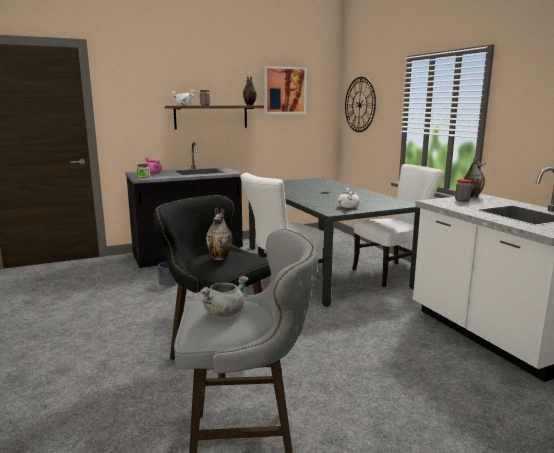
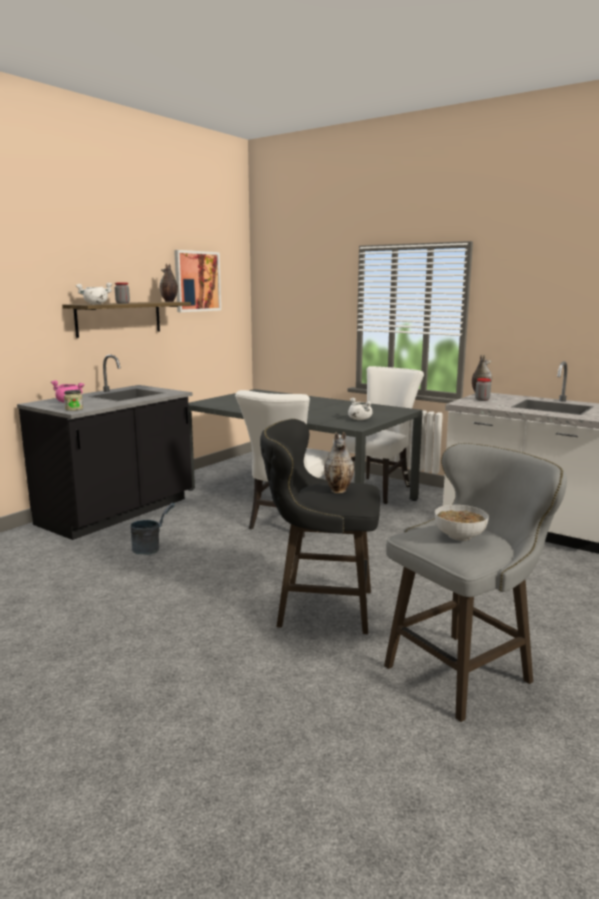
camera: 30 degrees left, 0 degrees up
grey cooking pot [200,276,248,317] -> bowl [435,505,489,541]
wall clock [345,77,376,132] -> none

